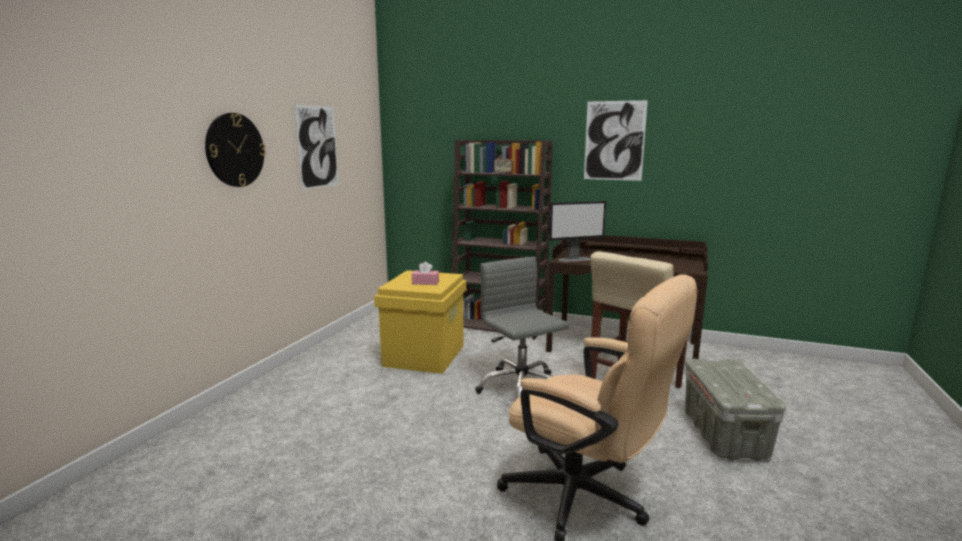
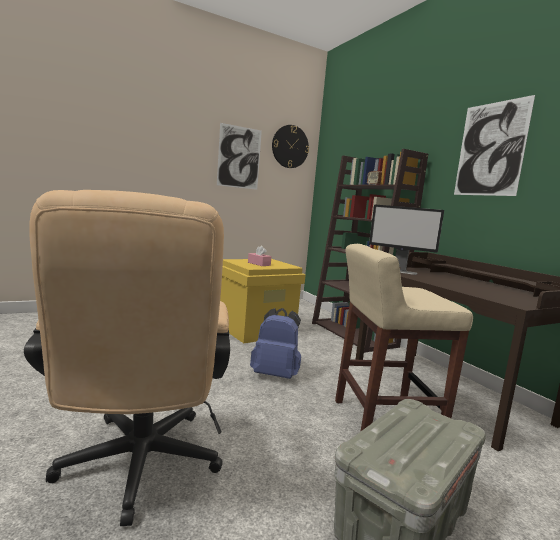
camera: 40 degrees right, 5 degrees down
wall clock [205,113,266,187] -> wall clock moved to [272,125,309,168]
grey office chair [475,257,569,399] -> blue backpack [250,308,301,379]

